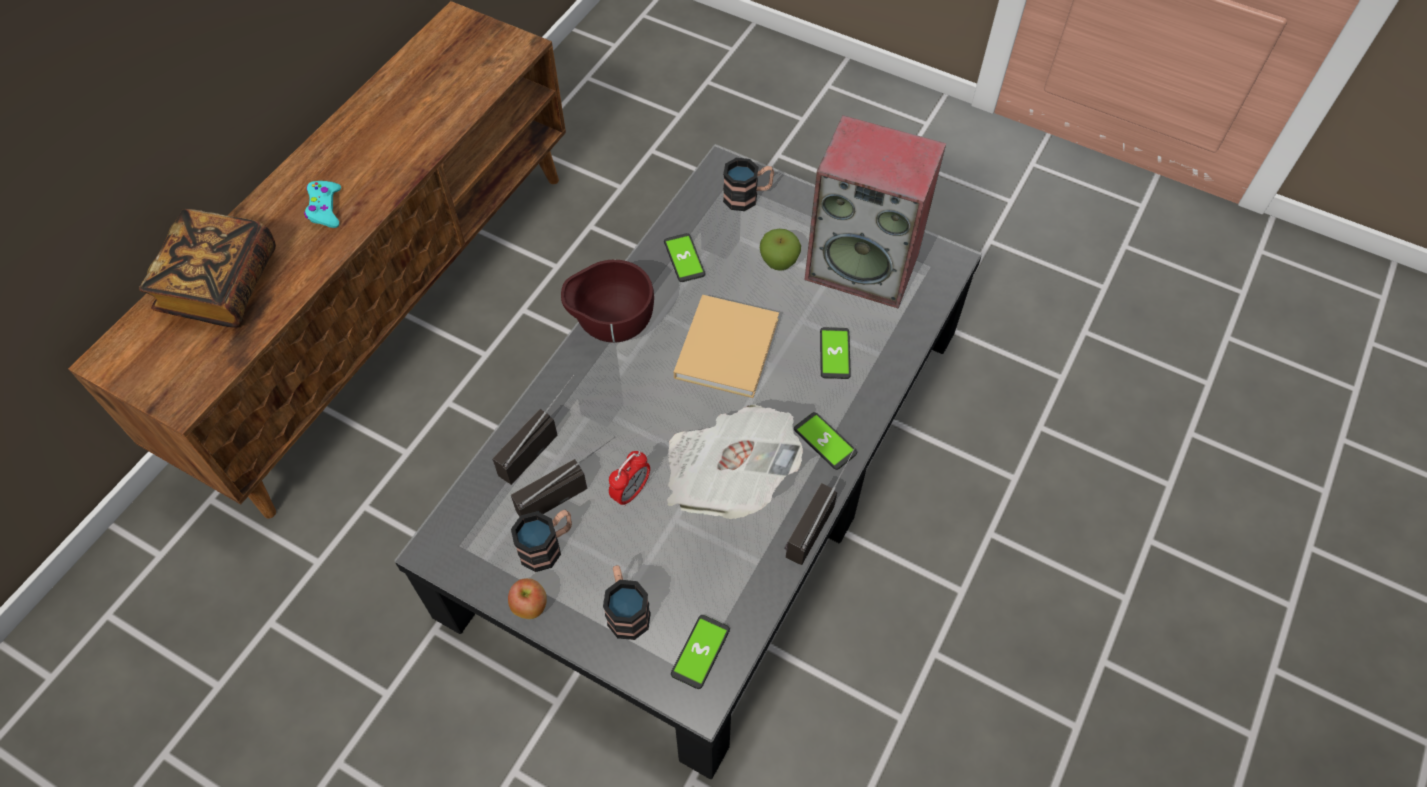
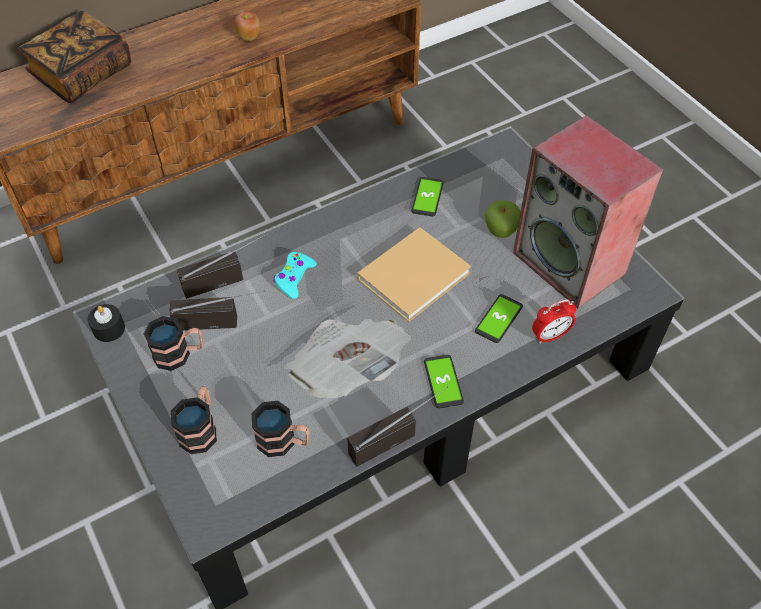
camera: 30 degrees right, 5 degrees down
turquoise game controller [304,181,341,228] -> turquoise game controller moved to [273,252,317,299]
apple [508,578,547,619] -> apple moved to [234,11,260,41]
brown bowl [561,259,654,343] -> none
alarm clock [609,451,650,507] -> alarm clock moved to [532,299,576,344]
phone [671,615,730,689] -> none
mug [723,158,774,211] -> mug moved to [252,401,310,457]
none -> black candle [88,304,125,342]

